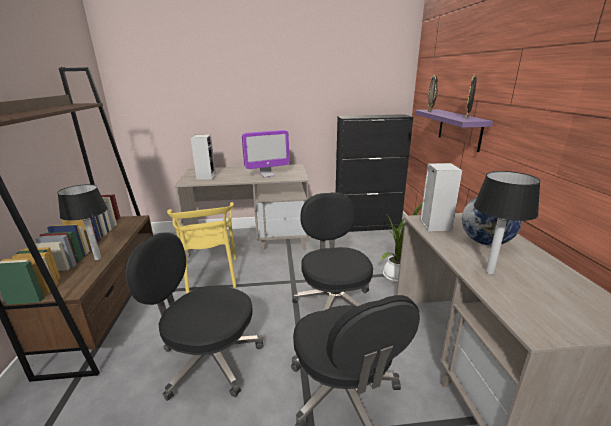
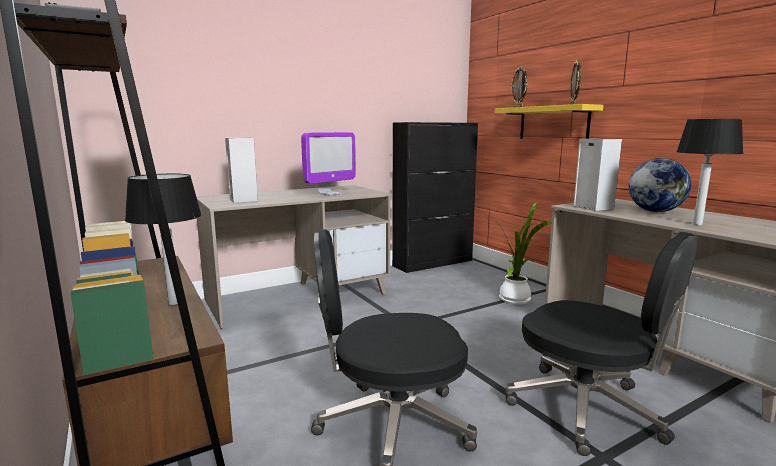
camera: 25 degrees left, 10 degrees down
yellow chair [167,202,237,294] -> none
black office chair [292,192,373,311] -> none
purple shelf [415,109,493,152] -> yellow shelf [495,104,604,139]

